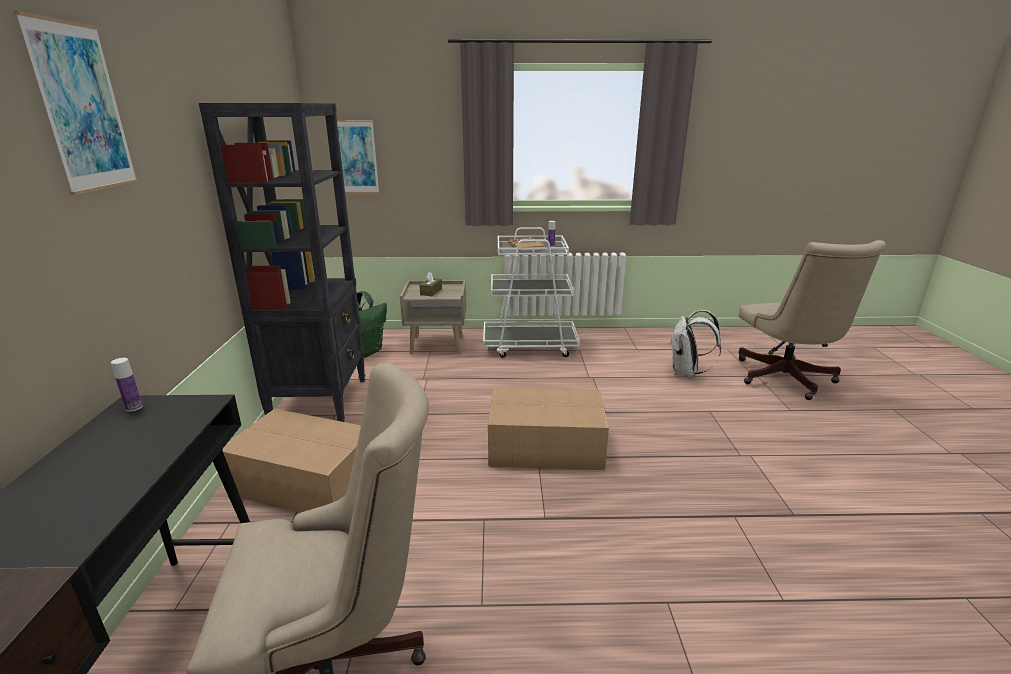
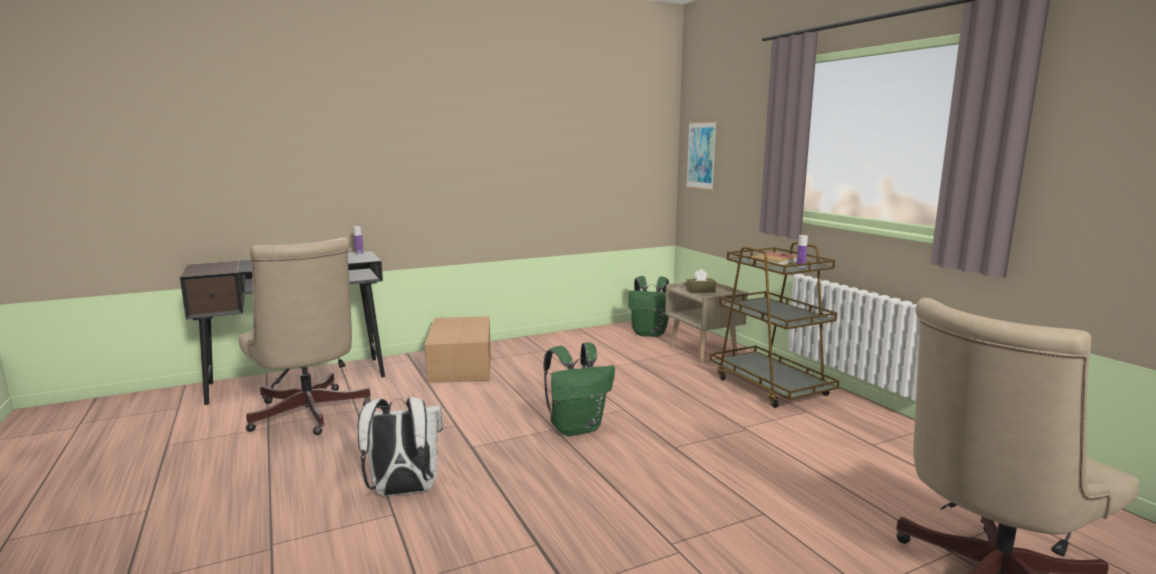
camera: 65 degrees right, 10 degrees down
picture [13,11,139,195] -> none
black bookcase [199,103,365,422] -> none
white cart [483,227,580,358] -> brown cart [710,242,839,408]
cardboard box [488,387,609,470] -> green backpack [543,342,615,436]
white backpack [670,310,721,378] -> white backpack moved to [358,397,443,496]

